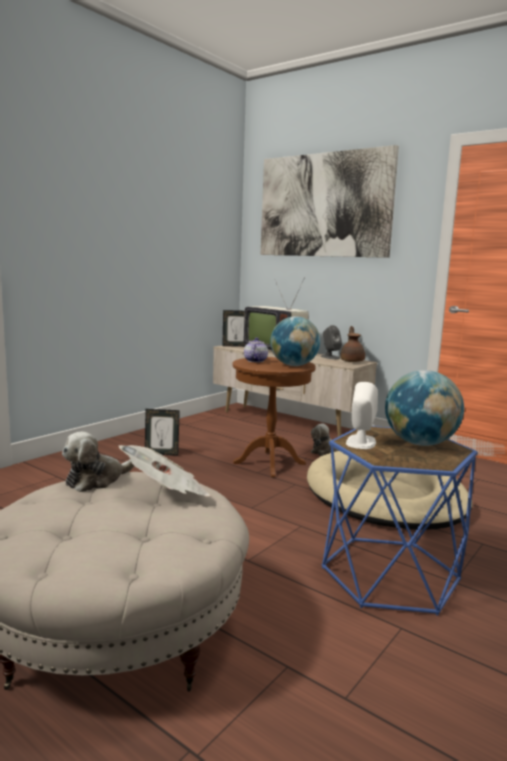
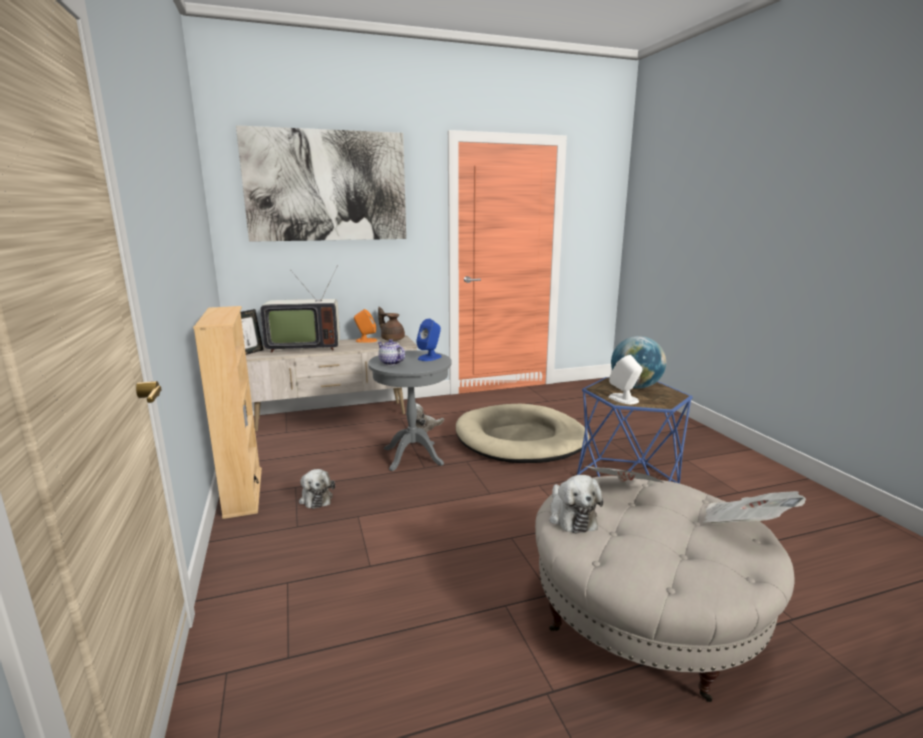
camera: 55 degrees left, 5 degrees up
picture frame [145,409,180,456] -> plush toy [299,469,335,509]
brown side table [233,357,316,477] -> grey side table [368,350,451,471]
globe [270,316,320,366] -> blue speaker [416,319,442,361]
grey speaker [321,325,342,359] -> orange speaker [354,309,377,343]
none -> beige bookcase [193,306,262,519]
none -> newspaper [703,491,806,523]

